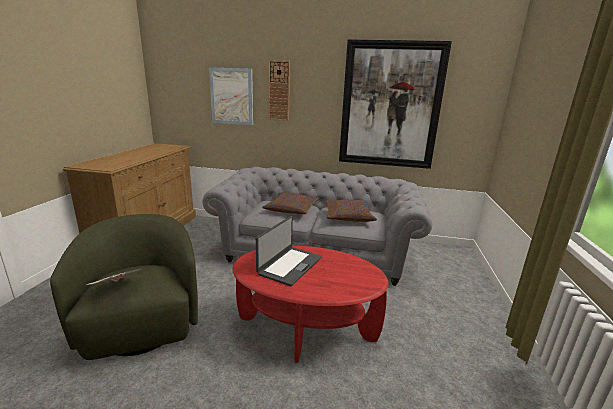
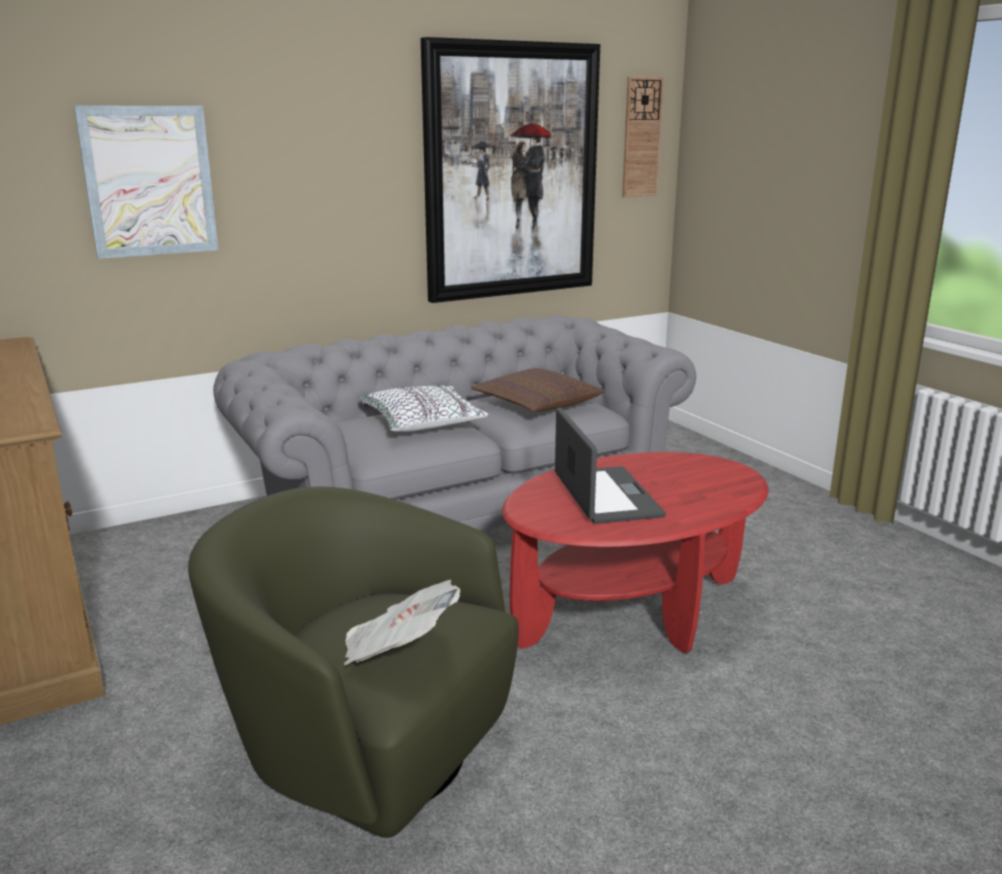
camera: 40 degrees left, 0 degrees up
brown pillow [262,192,319,214] -> white pillow [360,386,488,432]
wall clock [268,60,290,121] -> wall clock moved to [622,77,664,197]

